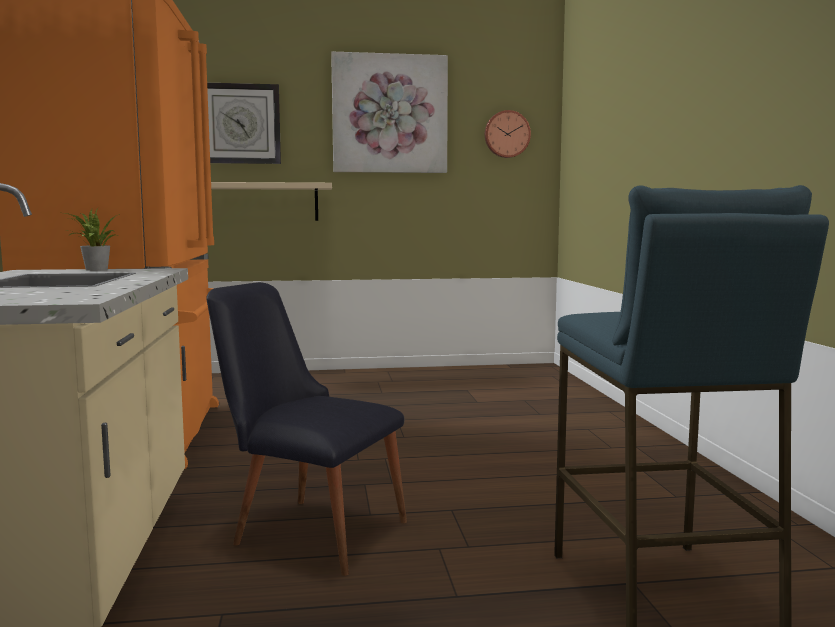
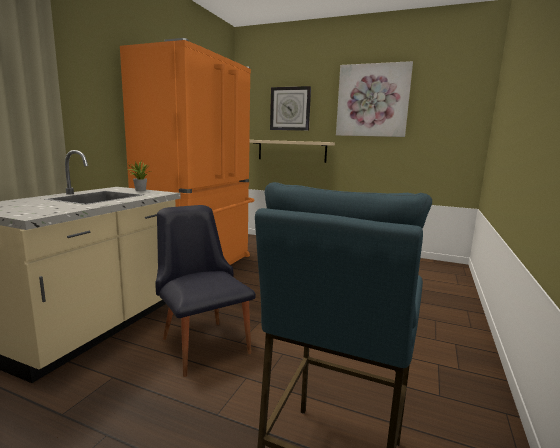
camera: 30 degrees right, 5 degrees up
wall clock [485,110,531,158] -> none

